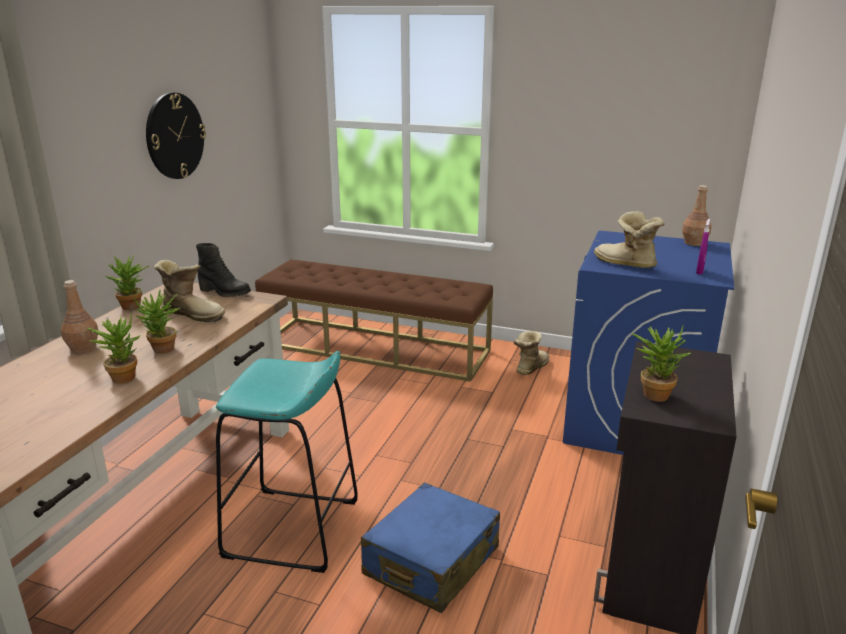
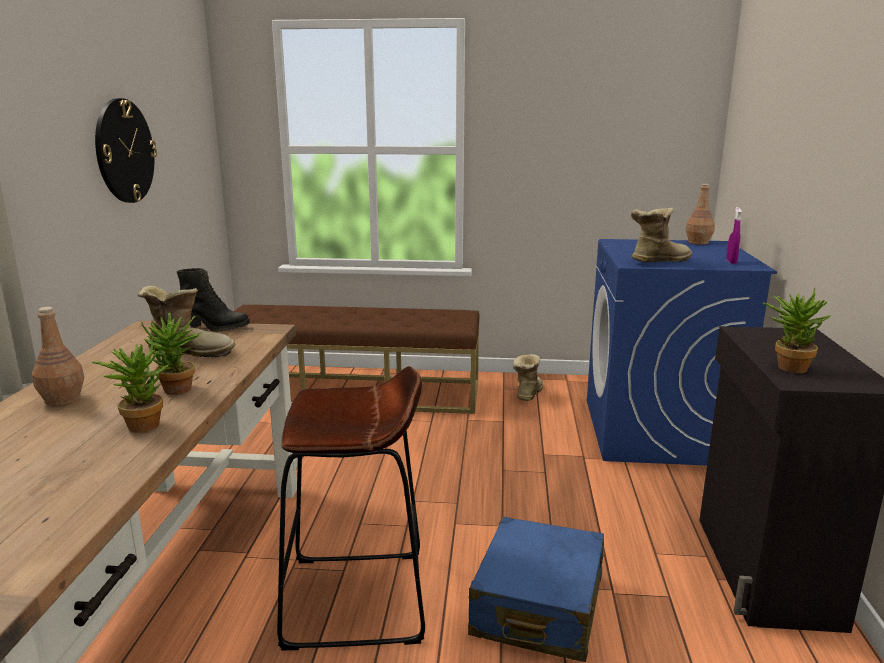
camera: 15 degrees left, 5 degrees down
potted plant [106,255,149,310] -> none
turquoise stool [216,351,358,573] -> brown stool [277,366,425,651]
boot [594,211,665,268] -> boot turned 120 degrees clockwise [631,208,692,262]

